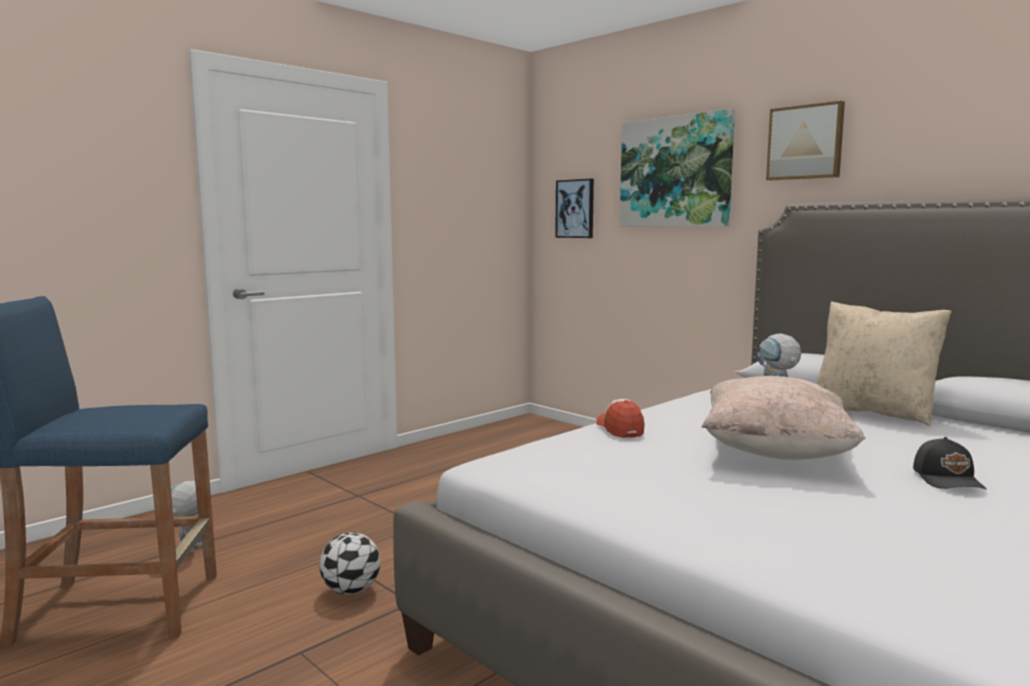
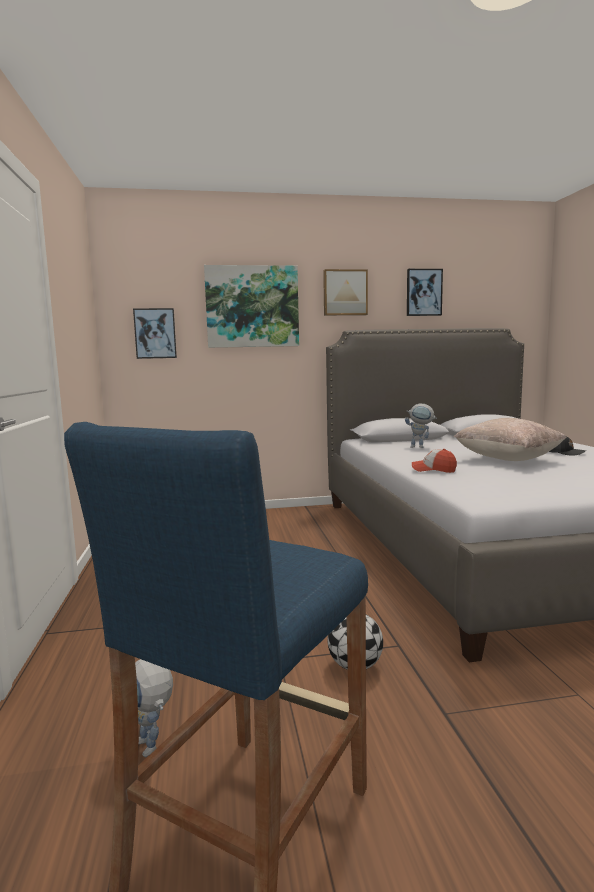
camera: 55 degrees left, 0 degrees up
beige pillow [816,301,952,426] -> none
none -> picture [407,269,443,316]

